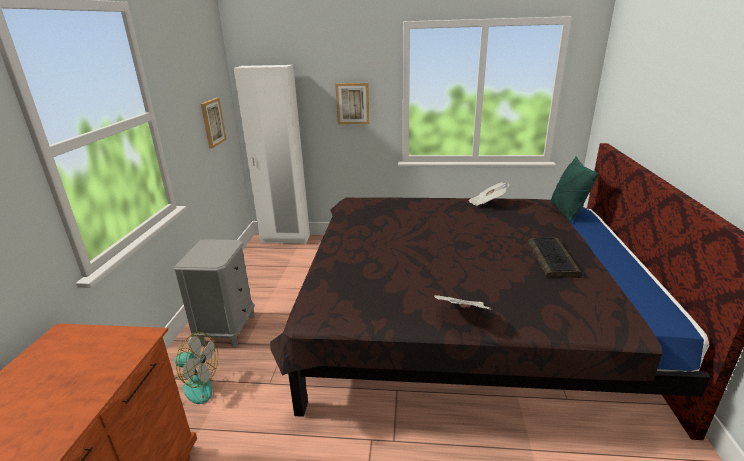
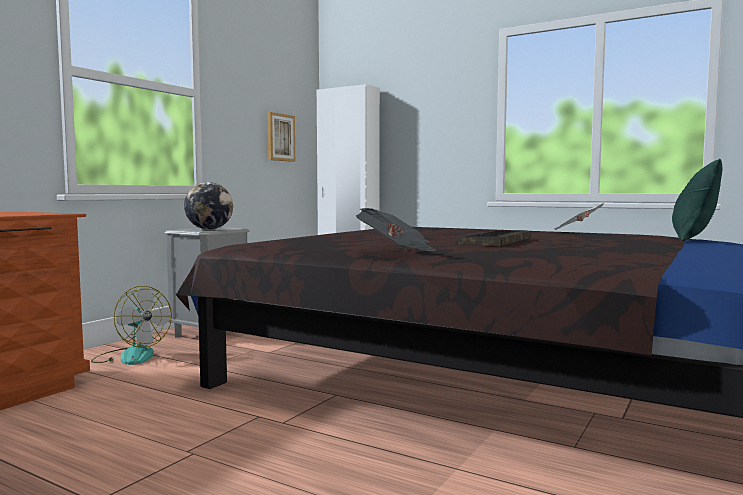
camera: 25 degrees right, 20 degrees down
picture [335,83,370,124] -> none
keyboard [528,237,582,278] -> keyboard moved to [457,230,531,246]
none -> globe [184,182,233,230]

